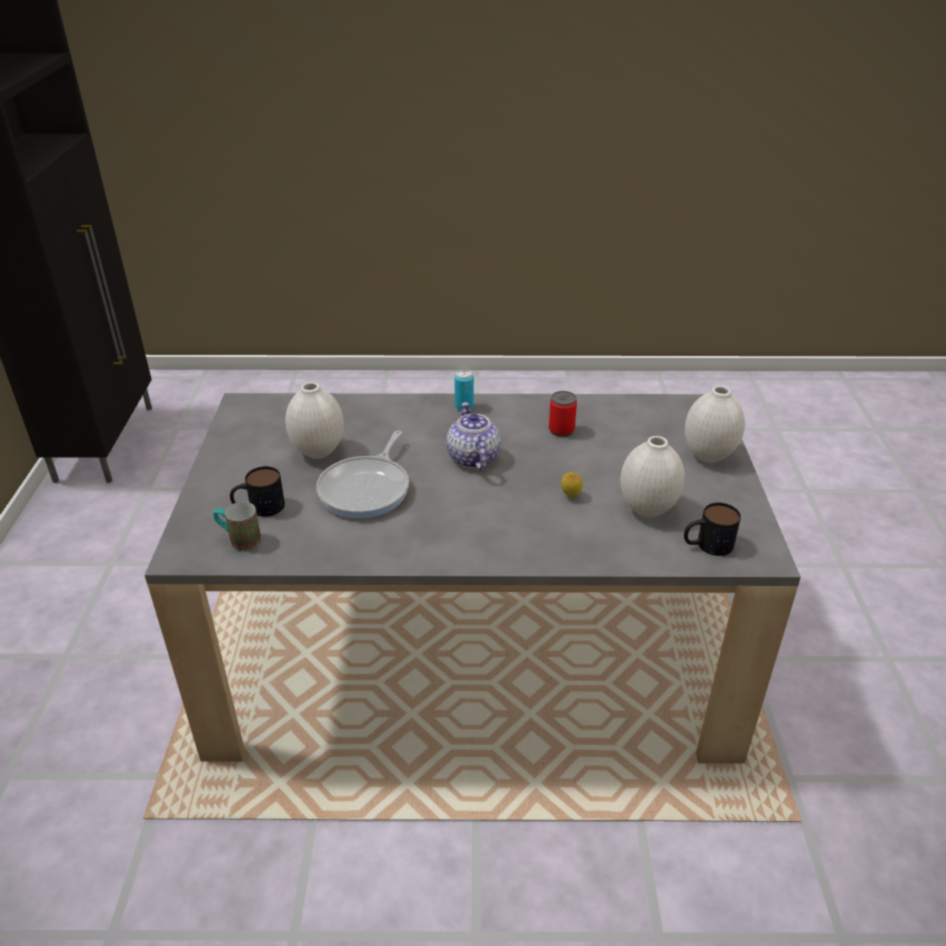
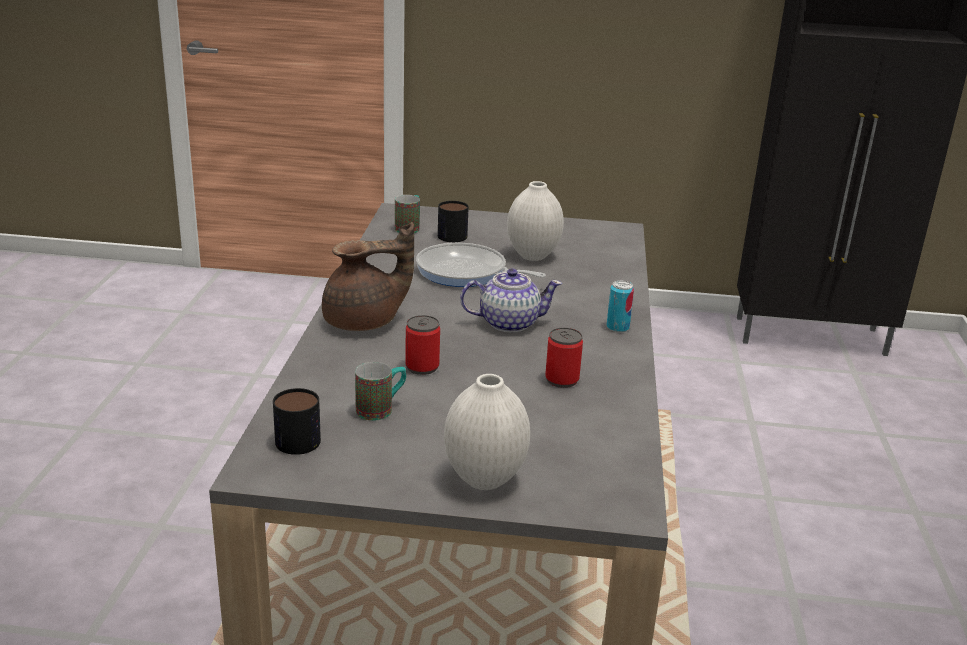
camera: 95 degrees right, 10 degrees down
lemon [561,472,583,498] -> can [405,315,440,375]
white vase [620,436,684,518] -> mug [355,362,406,421]
none -> brown teapot [322,222,414,331]

